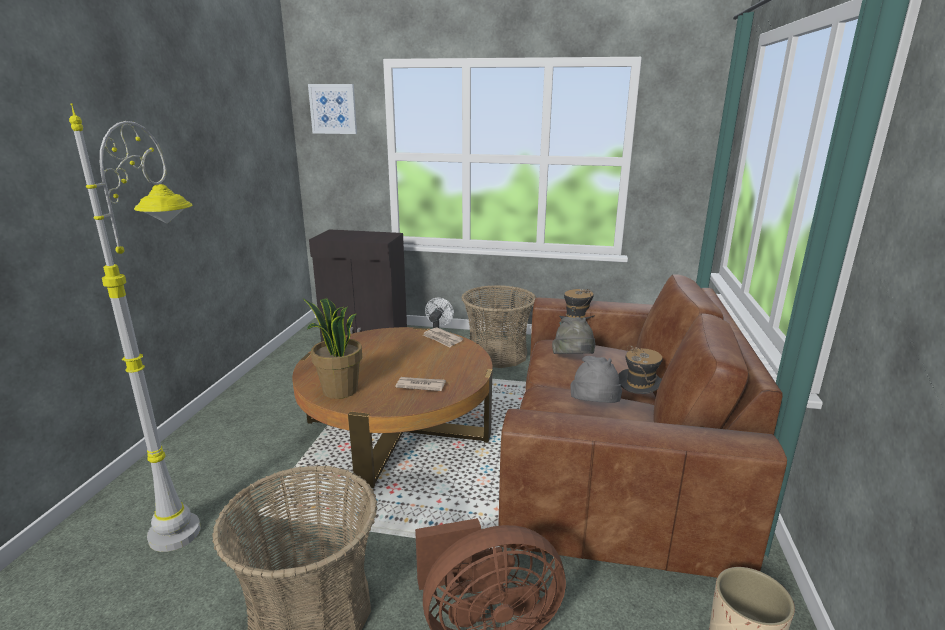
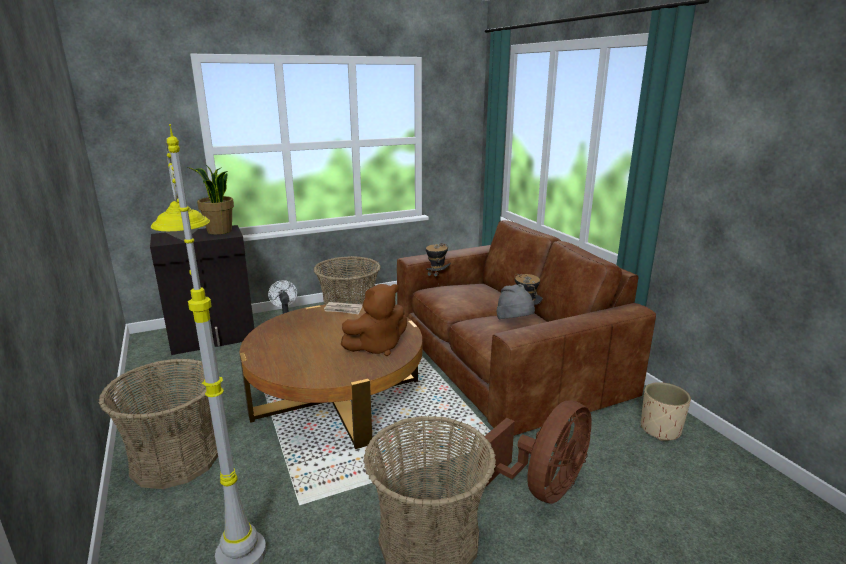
camera: 35 degrees left, 0 degrees up
potted plant [303,298,362,399] -> potted plant moved to [188,165,234,235]
picture [308,84,357,134] -> none
newspaper [395,377,446,391] -> brown plush toy [341,284,407,356]
grey hat [552,317,596,354] -> none
none -> basket [98,359,218,489]

